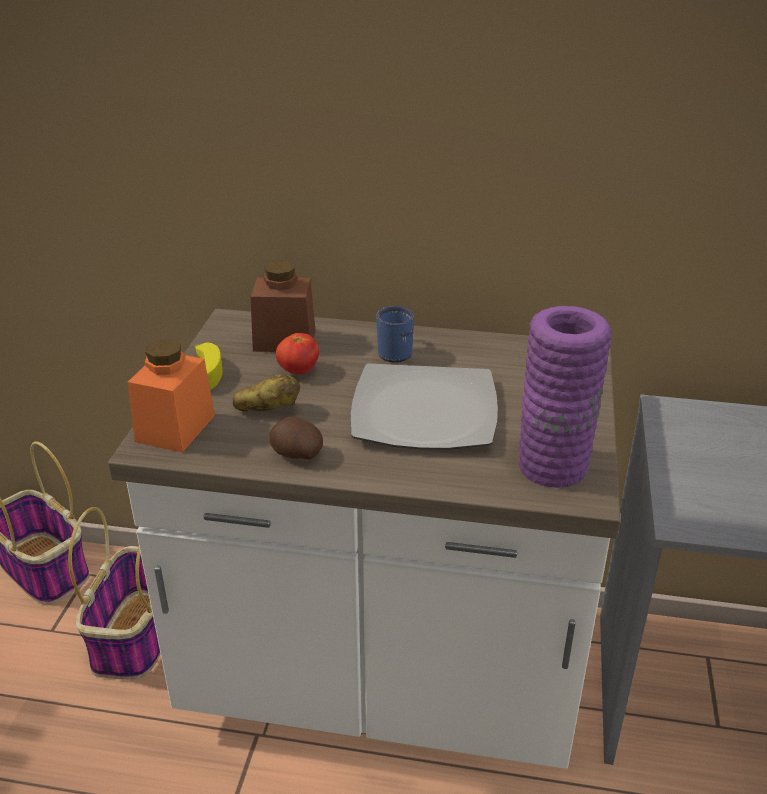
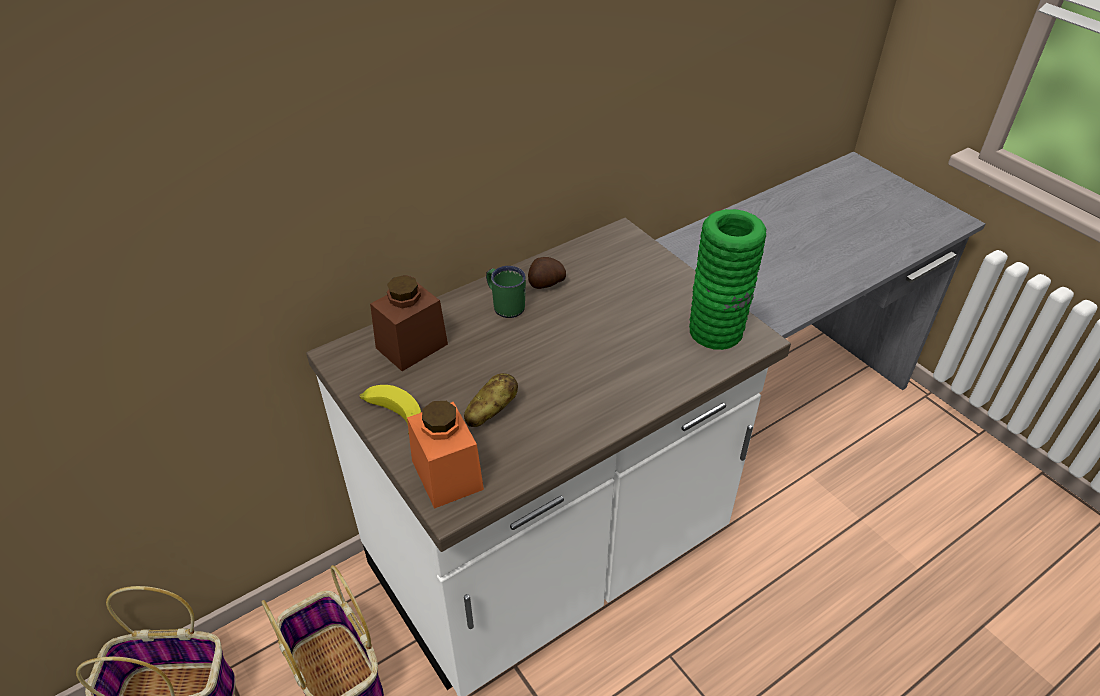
camera: 45 degrees left, 10 degrees up
potato [269,417,323,459] -> potato moved to [528,257,566,289]
tomato [276,333,319,374] -> none
plate [351,363,498,450] -> none
blue mug [376,306,414,363] -> green mug [486,266,526,318]
purple vase [518,306,612,488] -> green vase [689,209,766,350]

